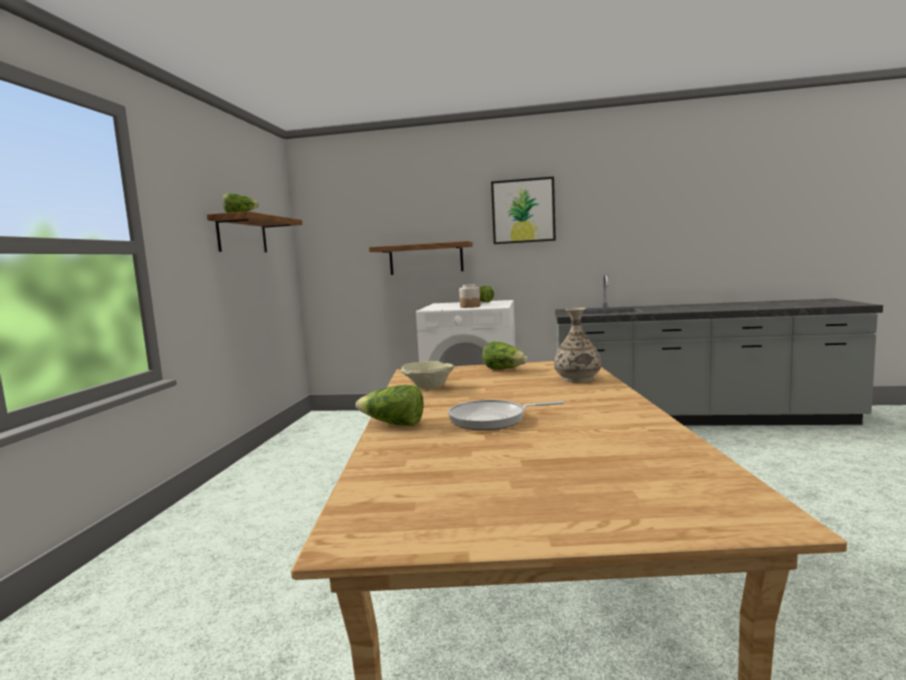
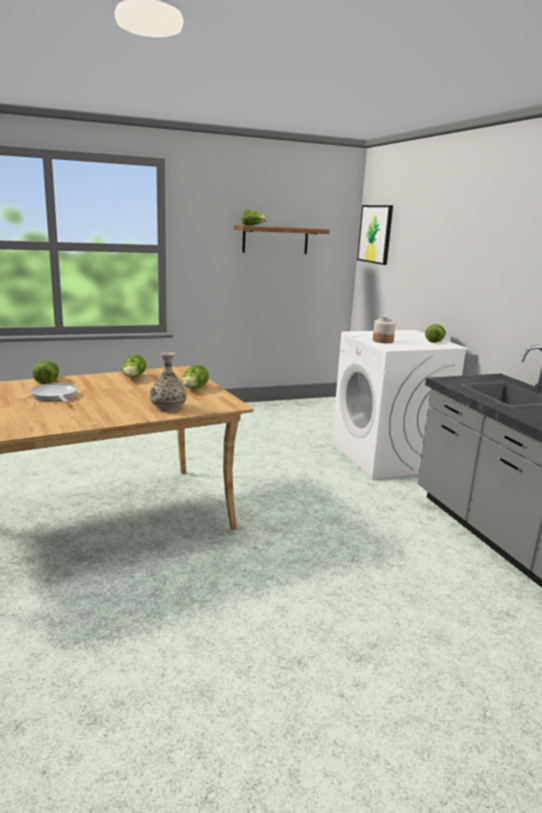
camera: 60 degrees right, 10 degrees up
shelf [369,241,473,275] -> none
beige bowl [401,361,454,389] -> lettuce [122,355,146,377]
picture [491,176,556,244] -> picture moved to [357,205,393,265]

